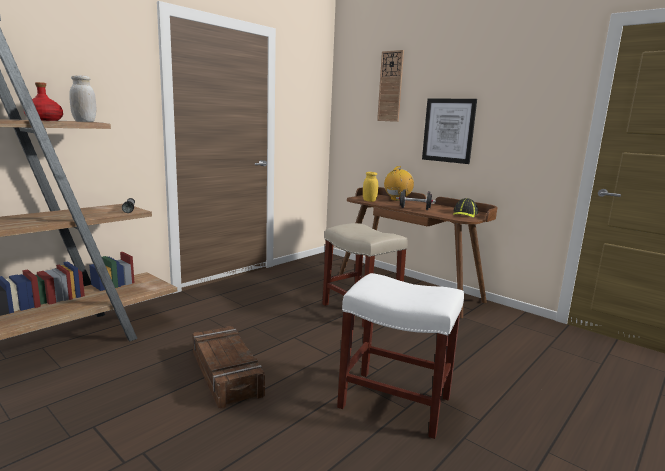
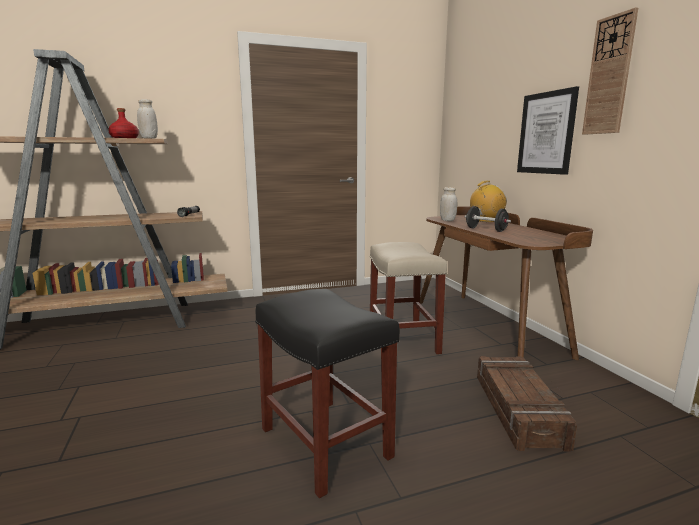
camera: 30 degrees right, 0 degrees up
crate [192,326,265,409] -> crate moved to [477,356,577,452]
white stool [337,273,464,439] -> black stool [255,289,400,499]
yellow jar [363,172,378,202] -> white jar [440,187,457,221]
wall clock [377,50,404,122] -> wall clock moved to [582,7,638,135]
cap [453,198,478,218] -> none

